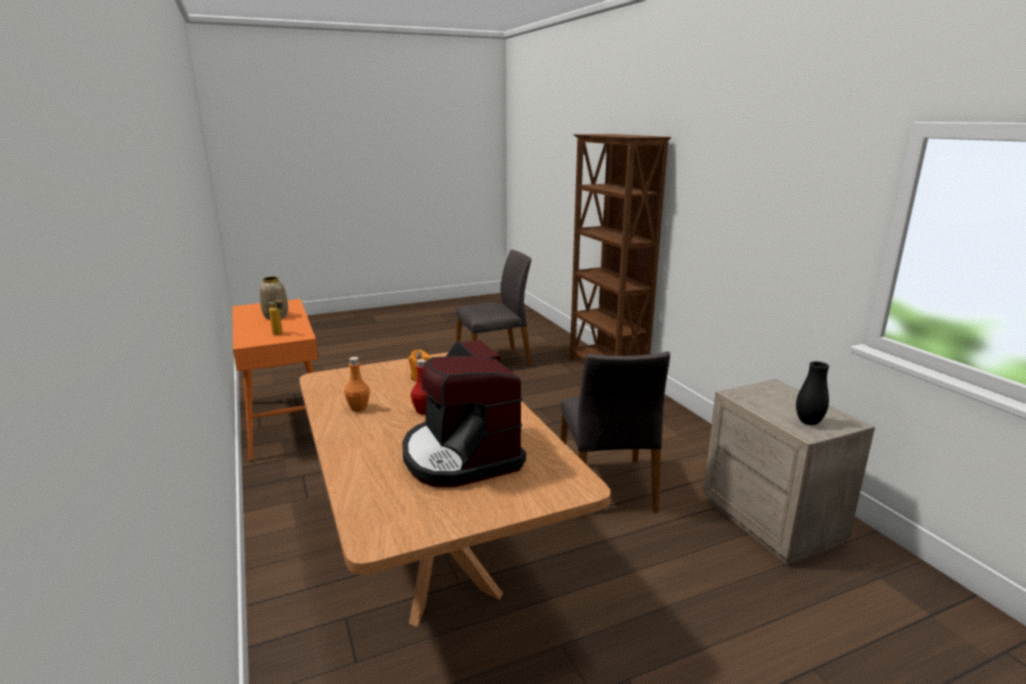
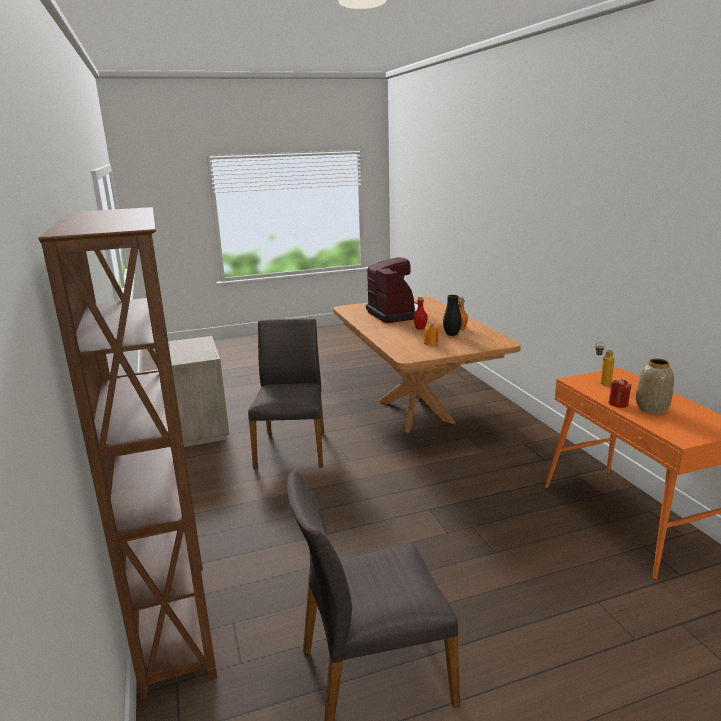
camera: 175 degrees left, 0 degrees up
black vase [796,361,829,425] -> black vase moved to [443,295,462,336]
none -> red candle [608,379,632,408]

